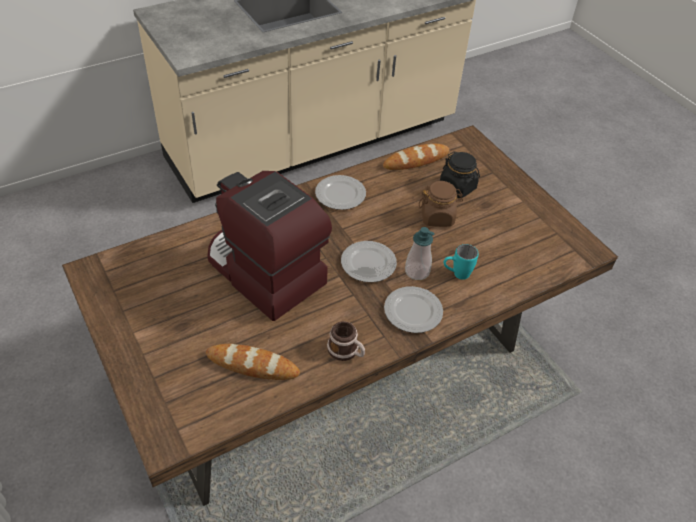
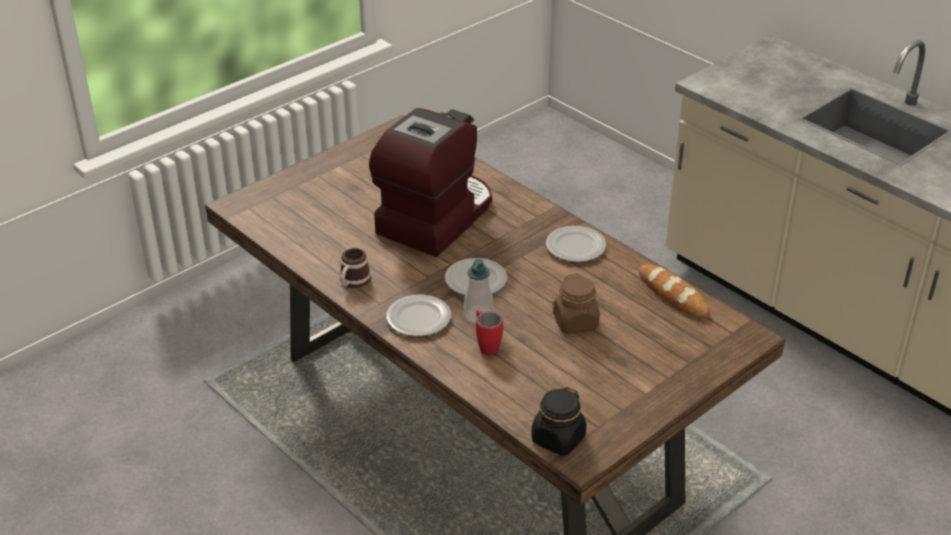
camera: 80 degrees right, 10 degrees down
bread [206,344,300,380] -> none
black jar [440,151,480,198] -> black jar moved to [531,387,586,456]
turquoise mug [444,244,478,280] -> red mug [476,310,503,355]

